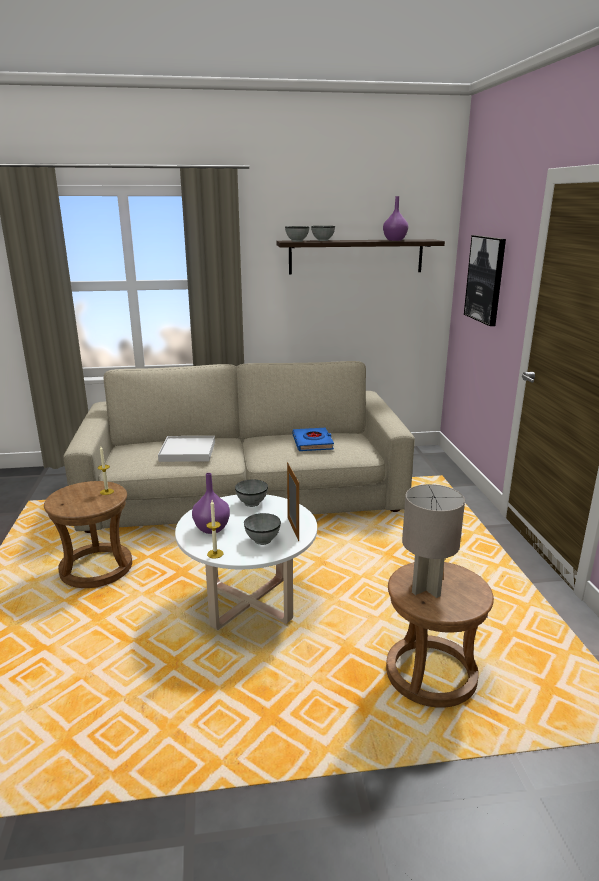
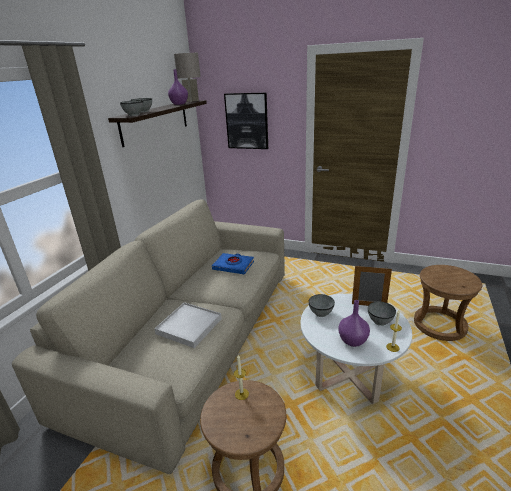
camera: 60 degrees left, 5 degrees up
grey table lamp [402,484,465,598] -> grey table lamp moved to [174,53,201,102]

